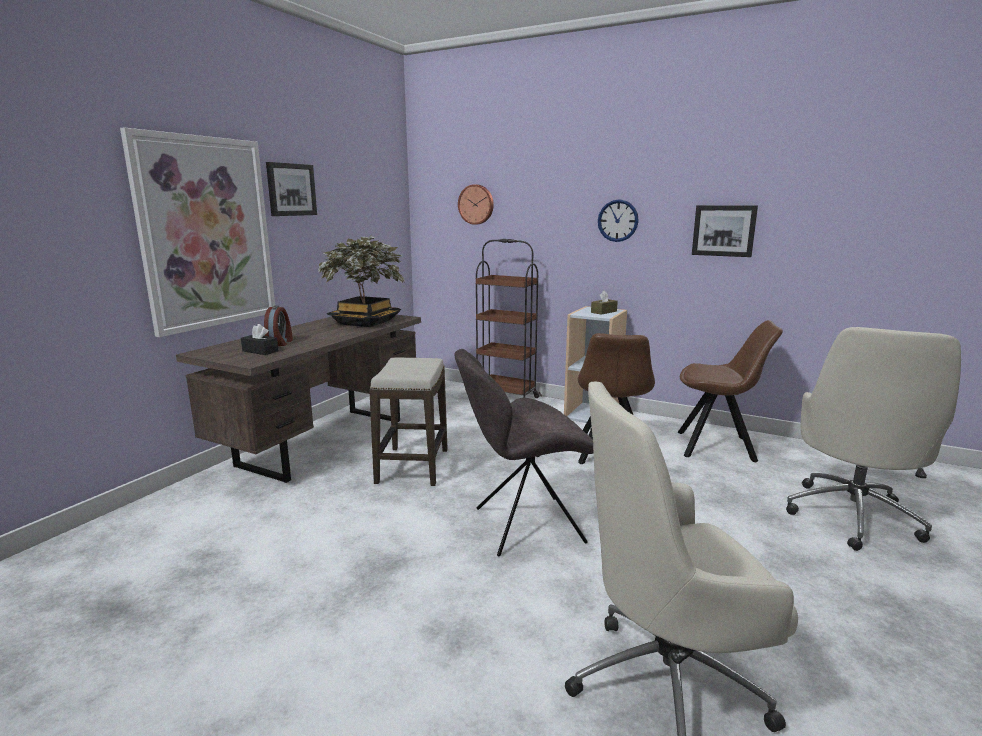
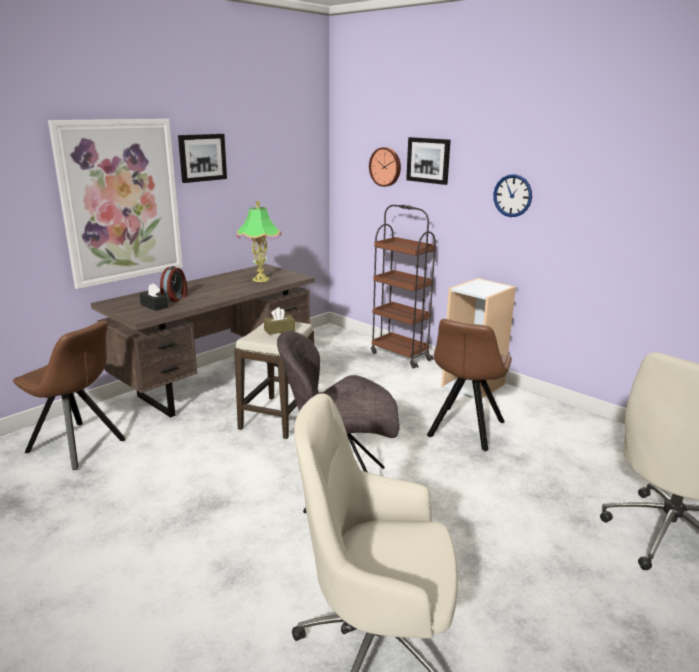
camera: 15 degrees right, 5 degrees up
potted plant [318,235,405,327] -> table lamp [237,201,281,282]
brown tissue box [591,290,618,315] -> brown tissue box moved to [264,307,295,335]
brown chair [678,320,783,462] -> brown chair moved to [13,320,126,470]
picture [692,205,758,257] -> picture moved to [406,137,451,185]

